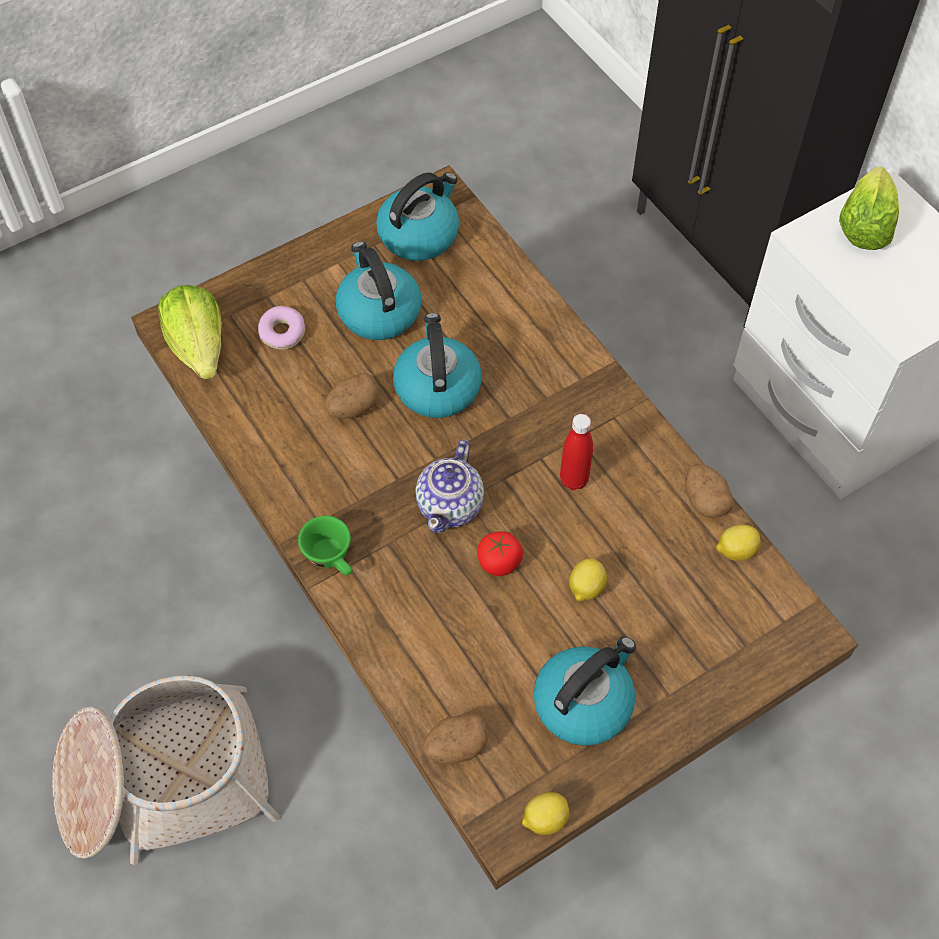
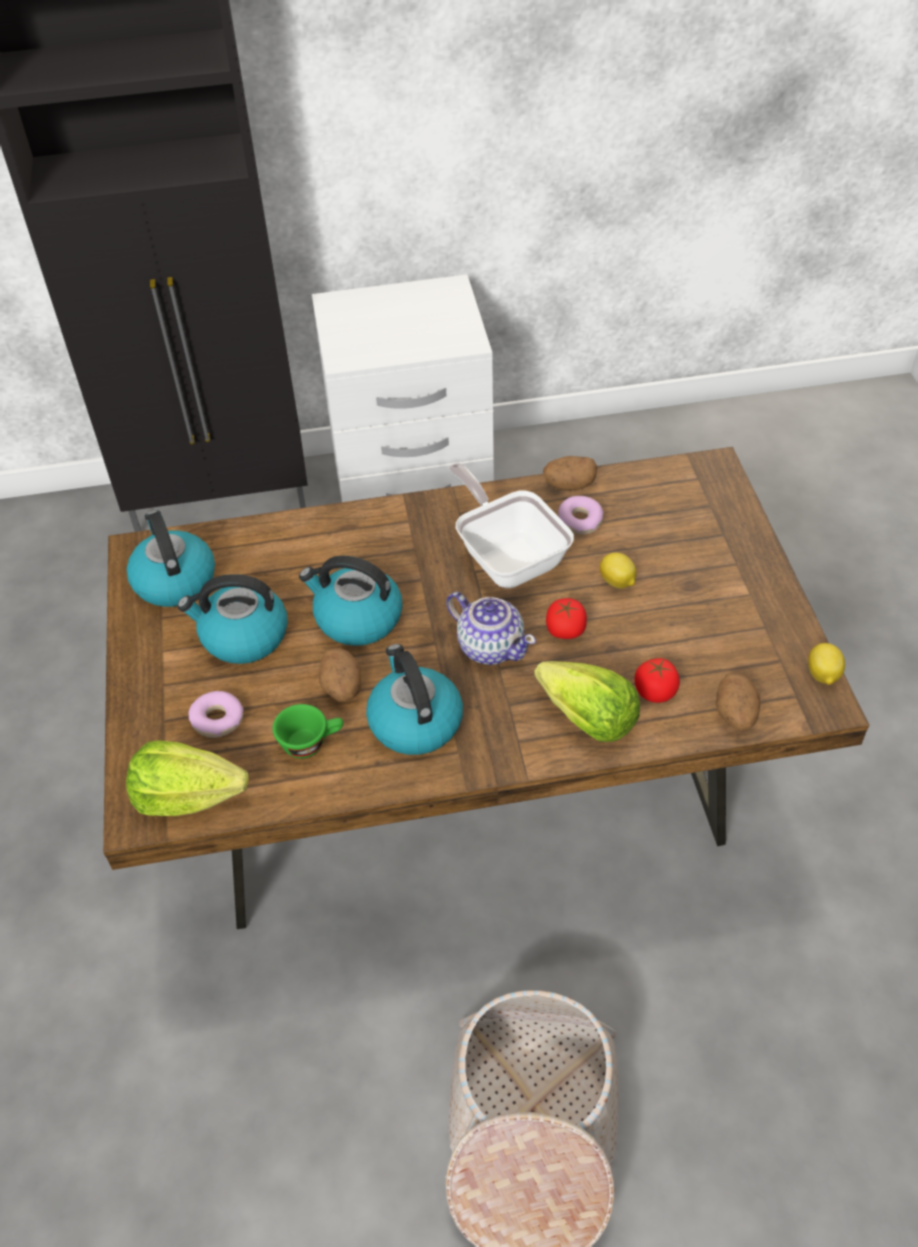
camera: 65 degrees left, 10 degrees down
green cup [298,516,353,575] -> green cup moved to [273,704,343,758]
kettle [534,636,636,746] -> kettle moved to [366,644,463,755]
red bottle [560,414,593,490] -> frying pan [449,463,574,588]
lemon [716,525,761,561] -> none
lettuce [839,166,899,250] -> lettuce moved to [534,661,640,742]
none -> donut [558,496,603,534]
none -> tomato [634,658,680,703]

